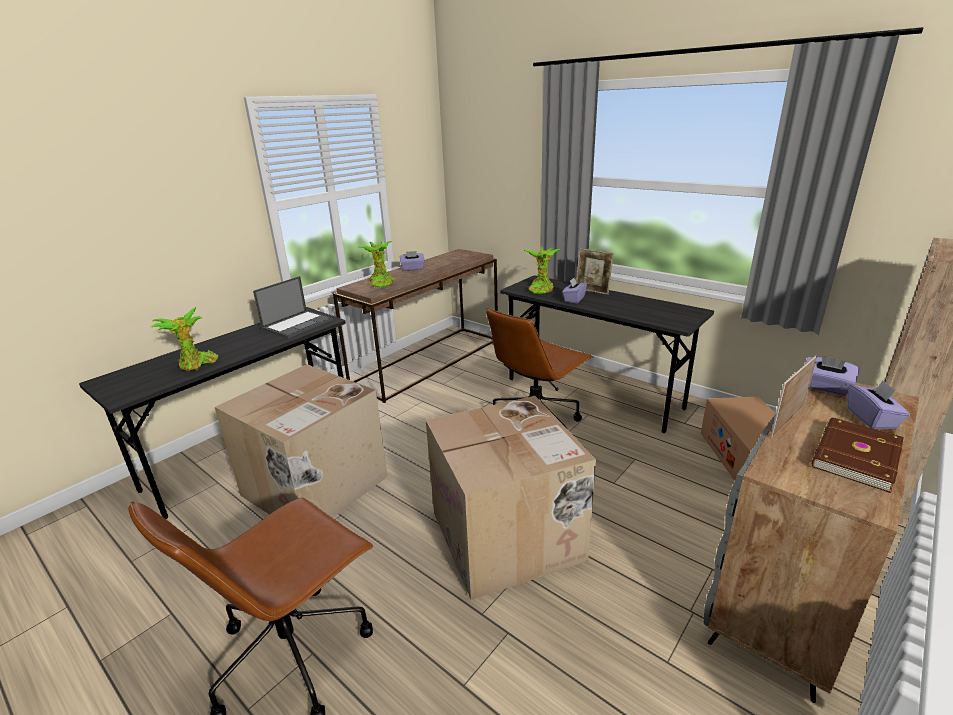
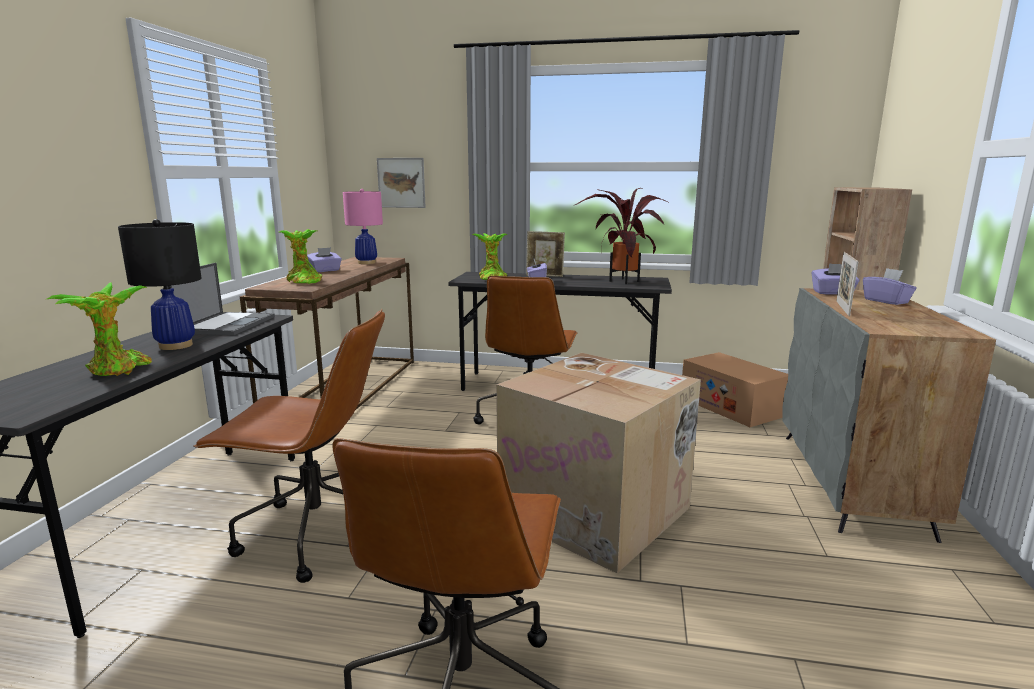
camera: 30 degrees left, 10 degrees down
cardboard box [215,364,388,518] -> brown office chair [193,309,385,583]
brown book [812,418,904,493] -> none
none -> black table lamp [118,219,201,350]
none -> pink table lamp [343,189,383,264]
none -> picture [377,158,426,208]
none -> potted plant [575,188,668,284]

